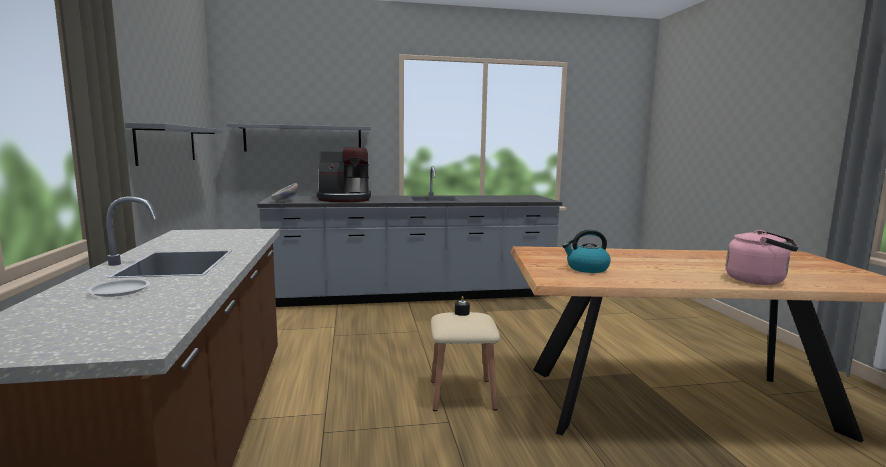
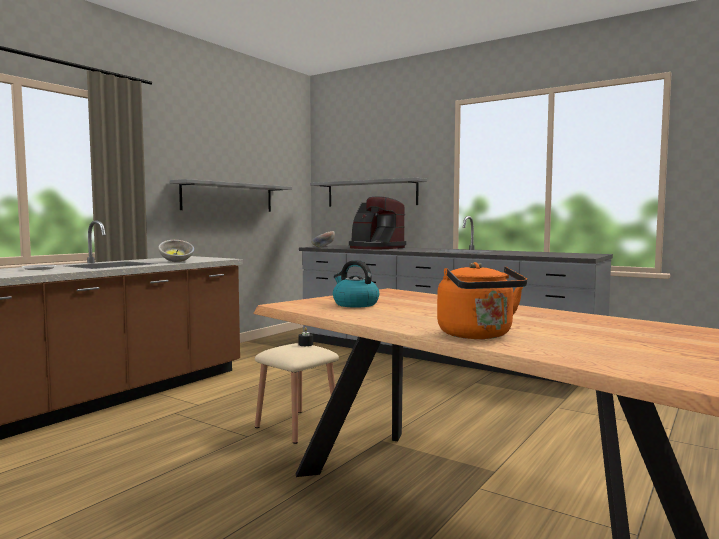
camera: 45 degrees right, 5 degrees down
pink kettle [726,230,798,285] -> orange kettle [437,262,527,339]
none -> bowl [158,240,194,262]

